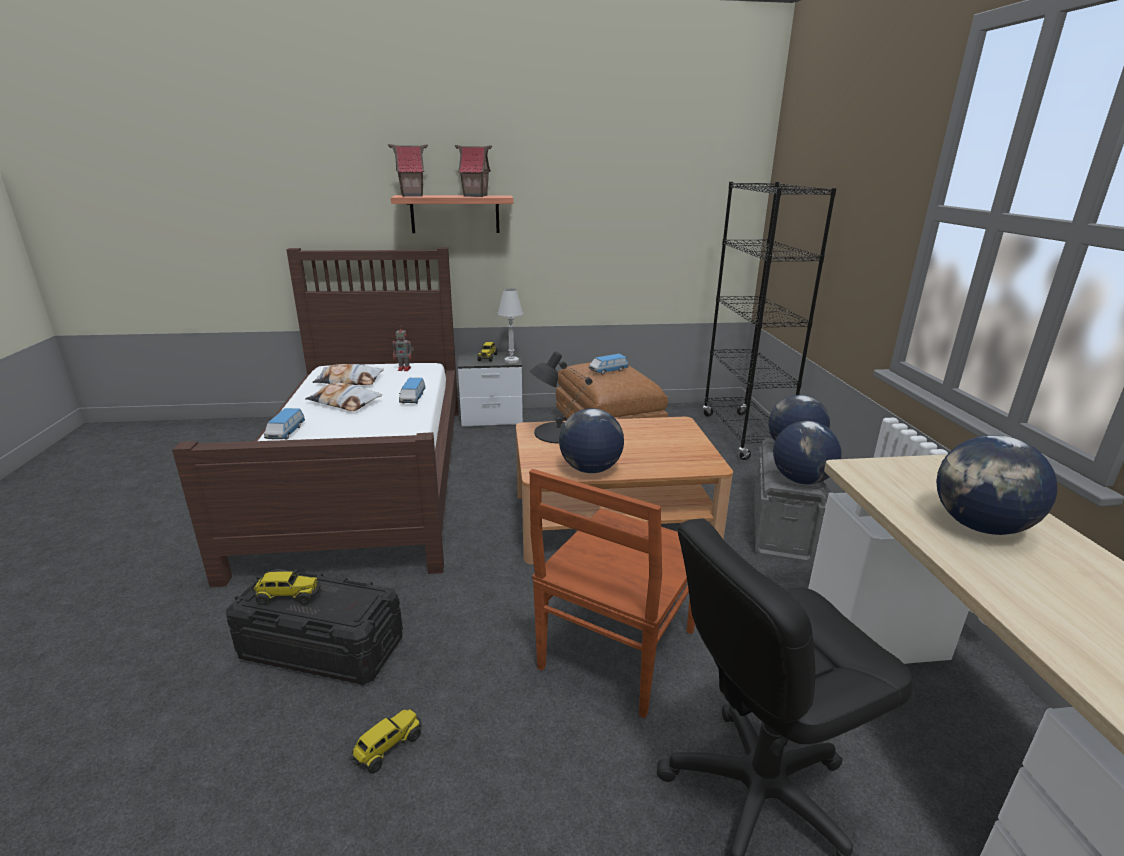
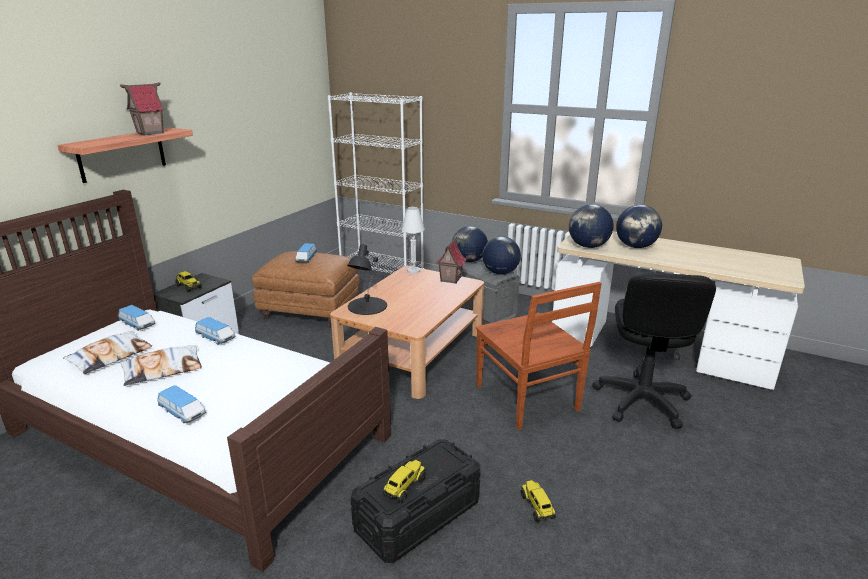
camera: 55 degrees left, 0 degrees up
toy house [388,144,428,197] -> toy house moved to [436,237,467,284]
toy robot [393,326,414,371] -> toy car [118,305,155,331]
white table lamp [498,288,523,363] -> white table lamp moved to [401,207,425,274]
globe [559,408,624,473] -> globe moved to [569,204,614,248]
black bookcase [703,182,837,460] -> white bookcase [328,92,424,274]

